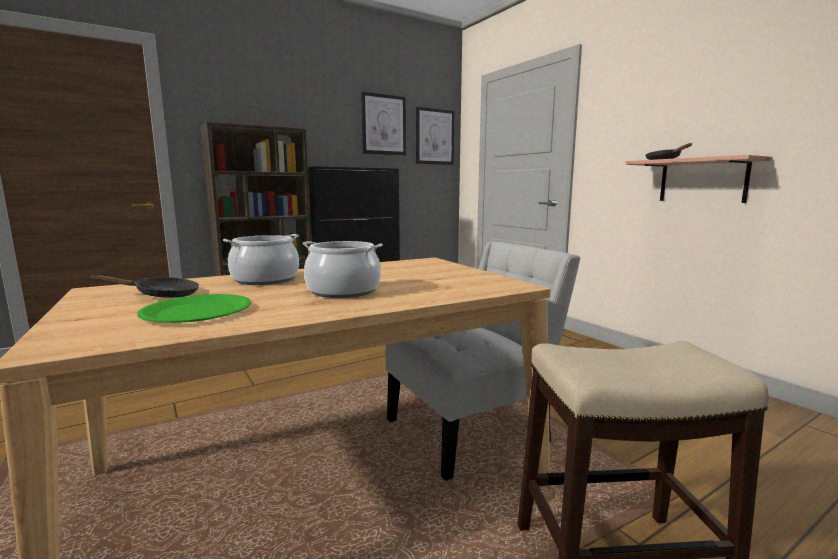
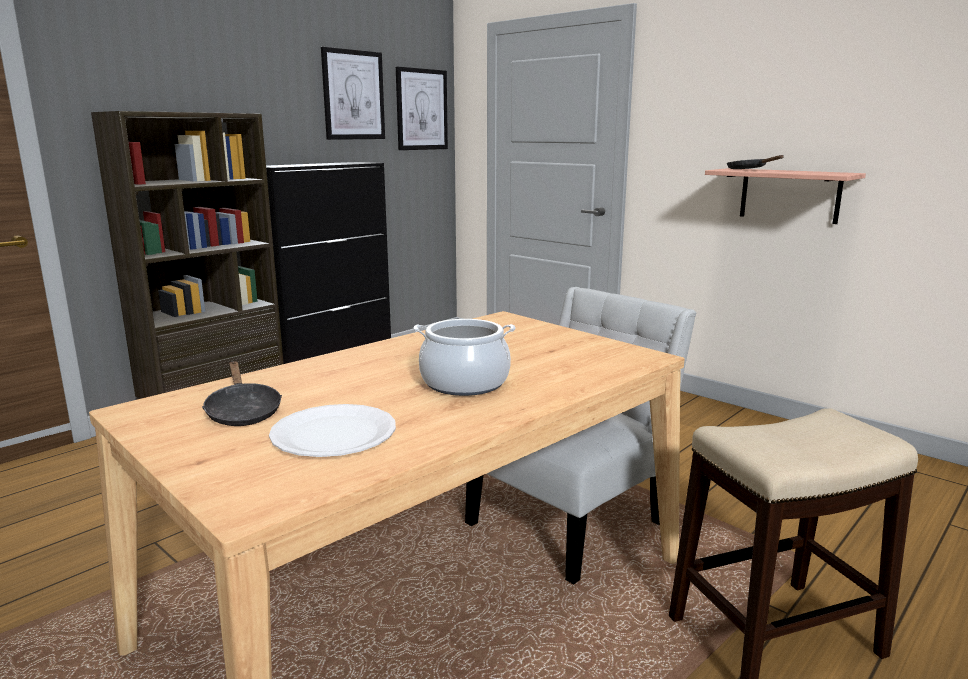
camera: 15 degrees left, 5 degrees up
black frying pan [91,275,199,298] -> black frying pan turned 90 degrees clockwise [202,361,282,426]
green plate [137,294,251,323] -> white plate [269,404,396,457]
cooking pot [223,234,299,285] -> none

